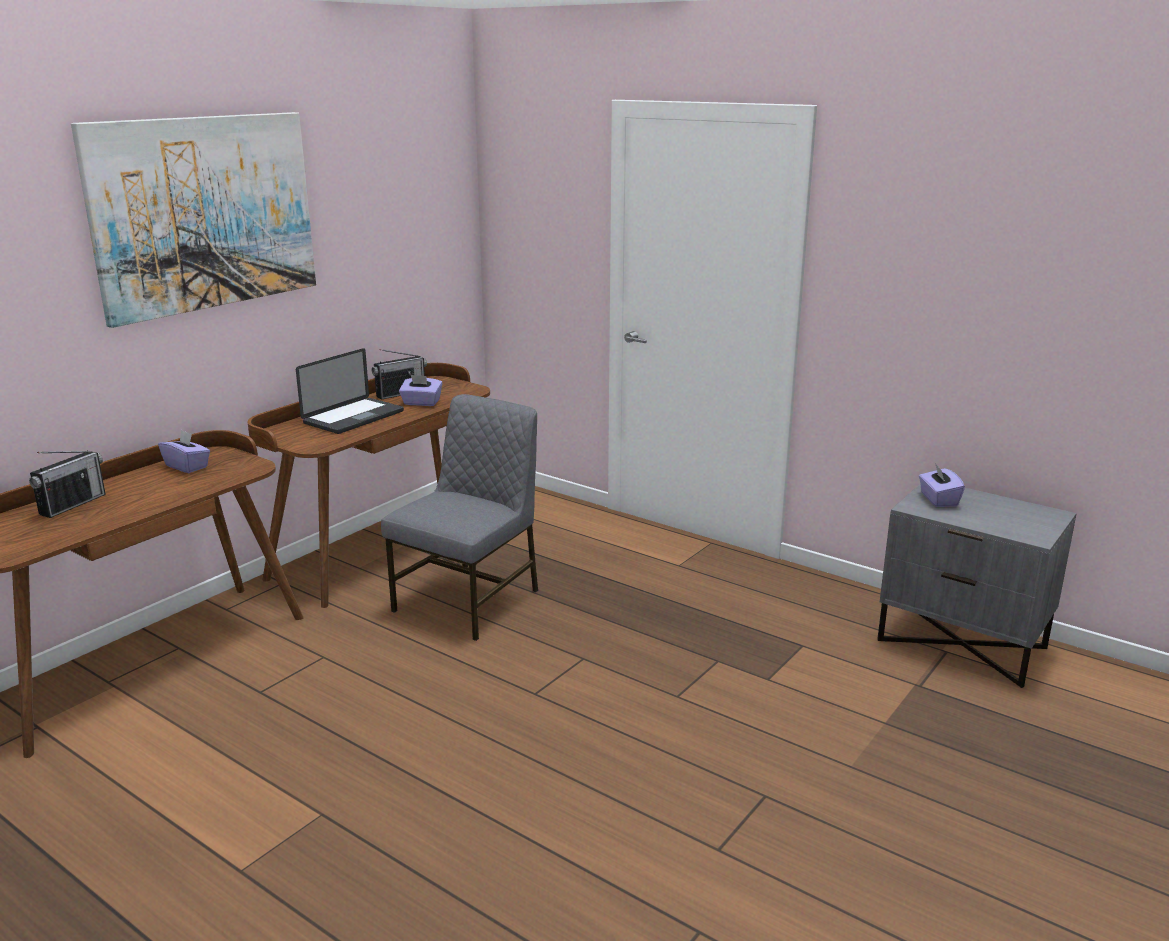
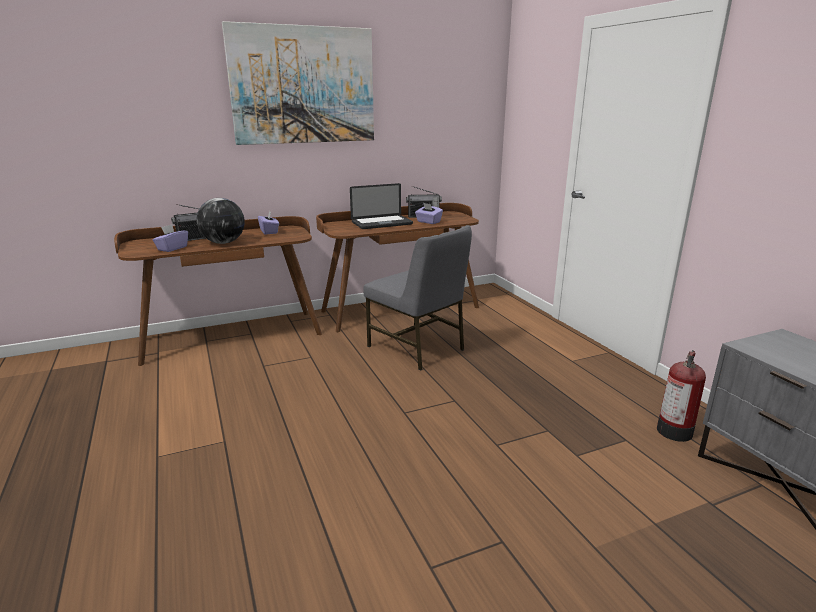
camera: 30 degrees right, 0 degrees up
grey chair [381,394,538,641] -> grey chair turned 75 degrees clockwise [363,225,472,371]
purple tissue box [919,463,965,507] -> purple tissue box moved to [153,224,188,252]
none -> globe [197,198,245,244]
none -> fire extinguisher [657,350,706,442]

